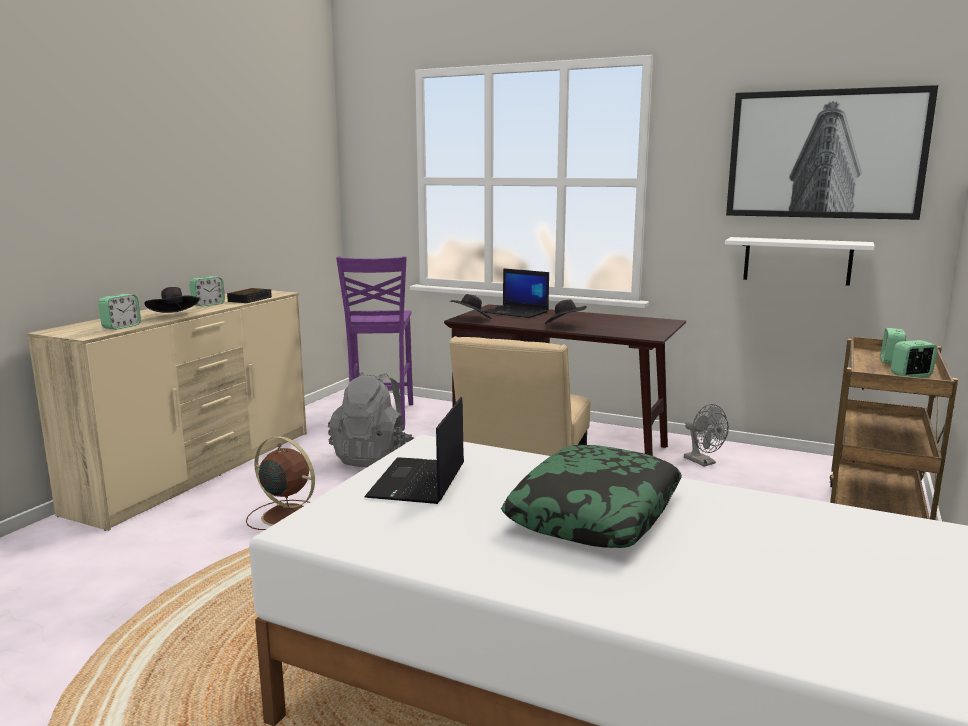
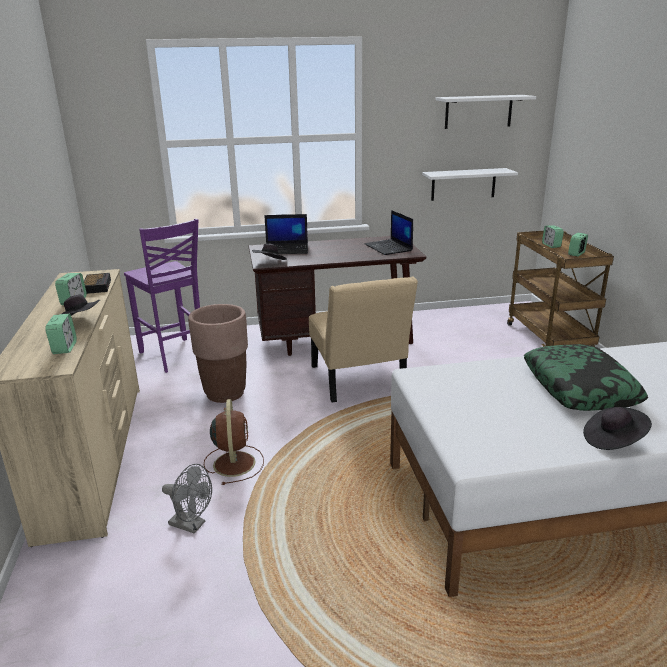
camera: 35 degrees left, 10 degrees up
brown fan [246,436,315,530] -> brown fan turned 90 degrees clockwise [204,399,264,485]
grey backpack [328,372,414,467] -> brown planter [188,304,248,403]
laptop [364,397,464,504] -> laptop moved to [365,210,413,255]
black hat [545,300,587,325] -> black hat moved to [583,407,652,450]
grey fan [684,404,729,467] -> grey fan moved to [162,464,212,534]
picture [726,85,938,220] -> white shelf [436,95,536,129]

